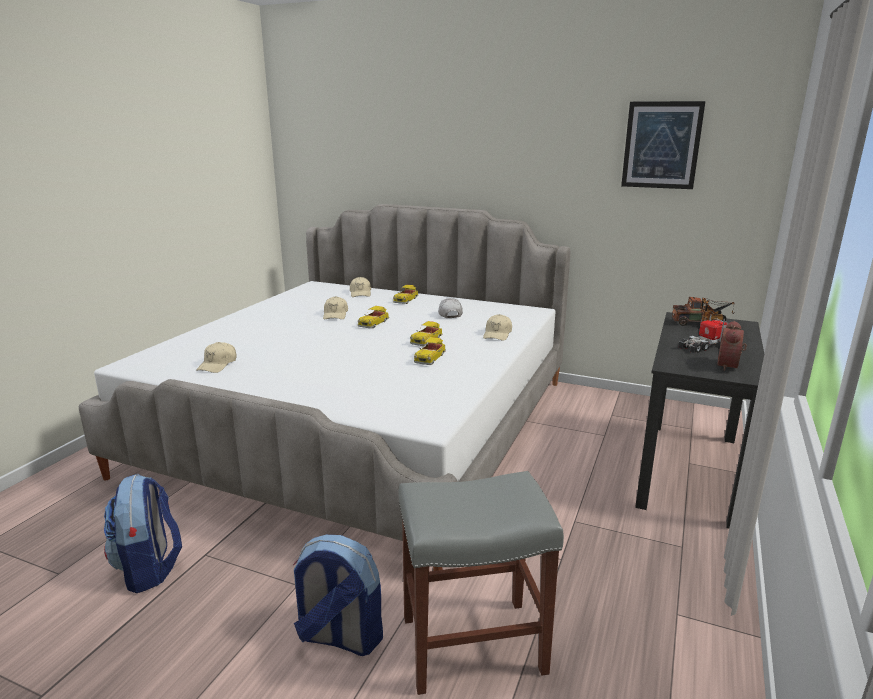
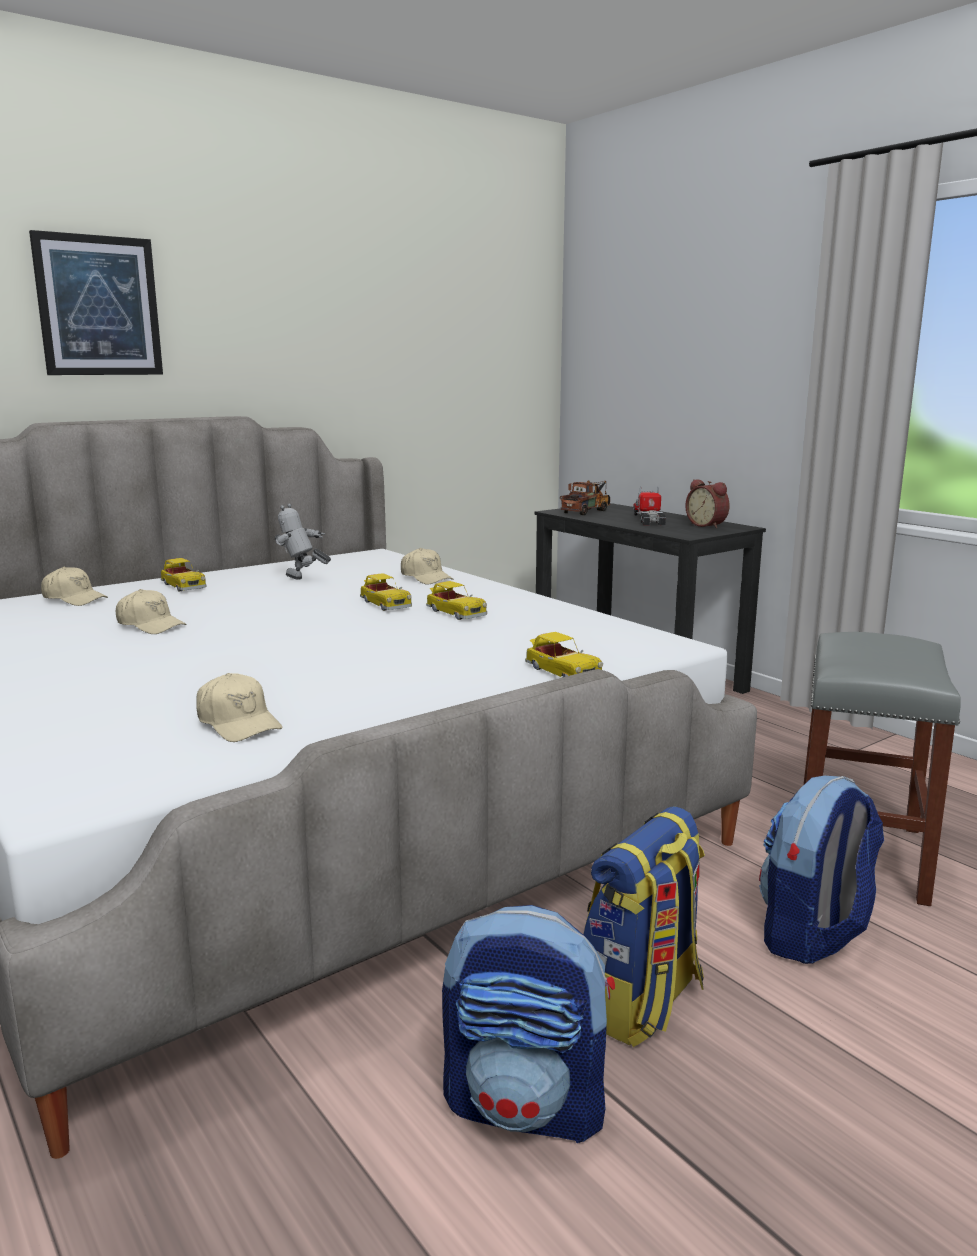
camera: 60 degrees left, 5 degrees down
toy car [358,306,389,328] -> toy car moved to [525,632,603,677]
white cap [438,298,463,318] -> toy robot [275,504,331,580]
picture [621,101,706,189] -> picture moved to [29,230,163,375]
none -> backpack [583,806,705,1047]

